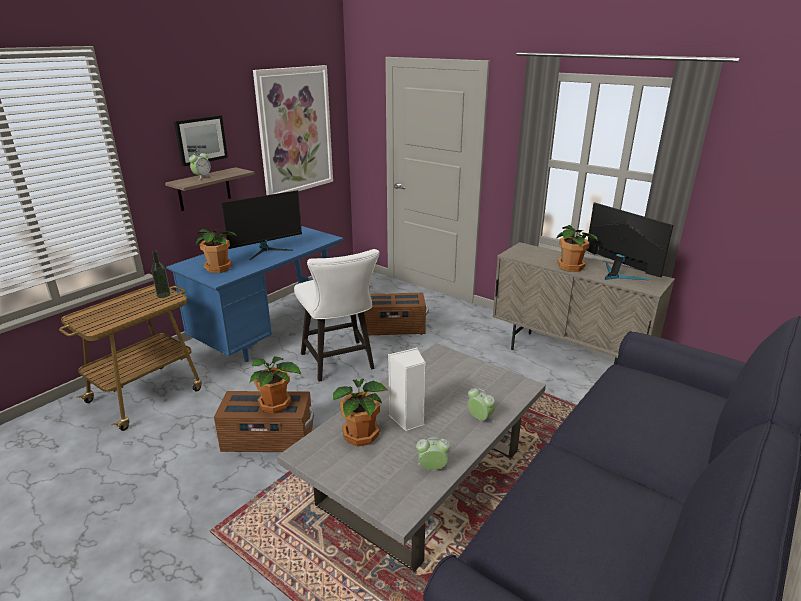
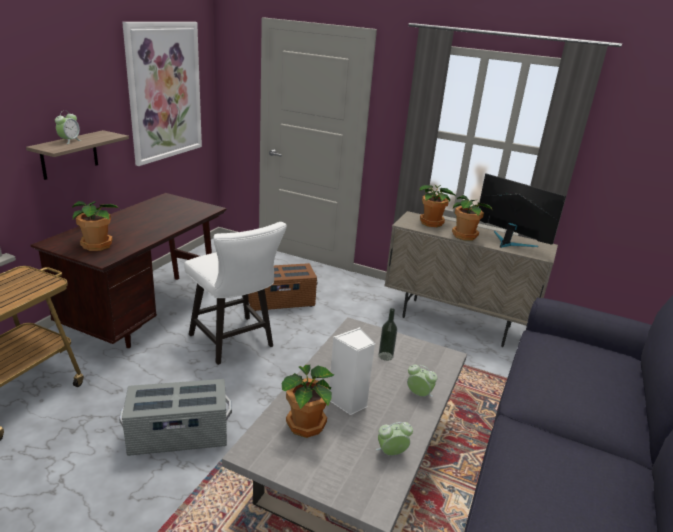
camera: 15 degrees left, 0 degrees up
bottle [151,251,171,298] -> bottle moved to [379,308,397,361]
blue desk [166,226,343,362] -> brown desk [31,193,227,348]
picture [174,115,228,166] -> none
brown storage box [214,391,314,452] -> grey storage box [119,379,232,456]
monitor [222,190,302,260] -> none
potted plant [250,356,302,414] -> potted plant moved to [419,184,456,227]

